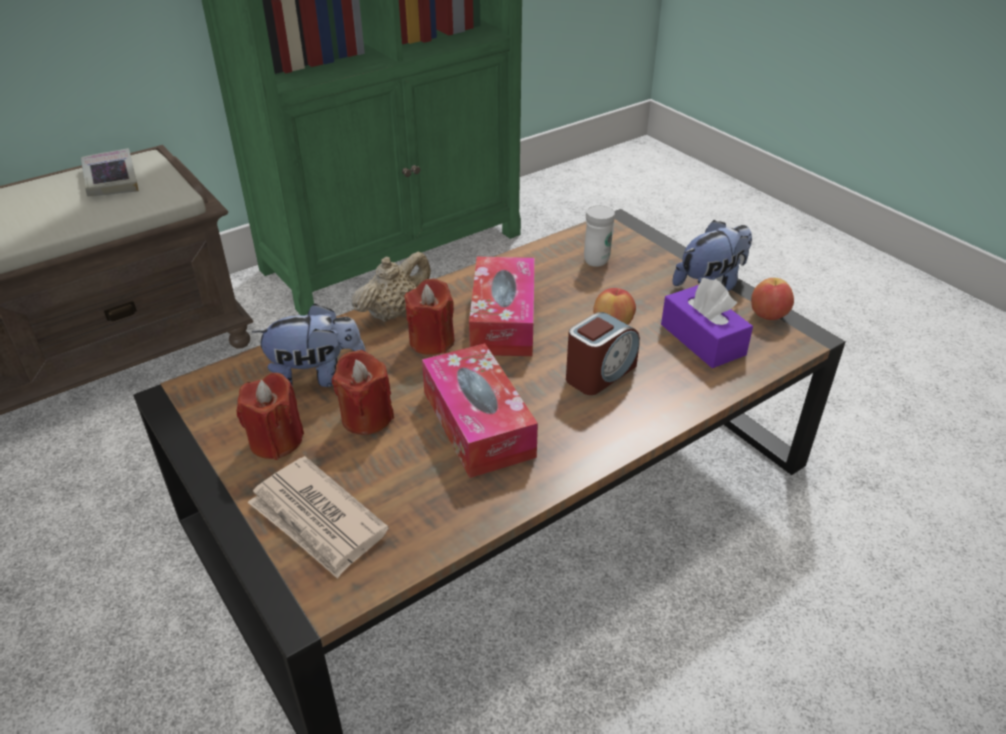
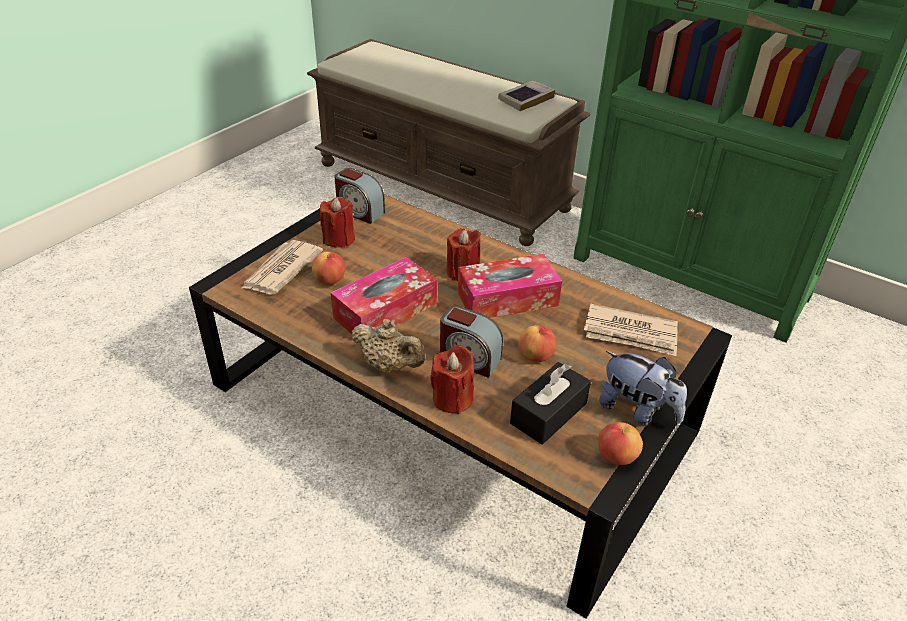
camera: 70 degrees right, 0 degrees up
plush toy [252,304,366,387] -> none
red candle [332,350,394,435] -> red candle moved to [430,346,474,414]
beige teapot [352,251,431,322] -> beige teapot moved to [351,319,425,372]
white mug [584,205,615,267] -> newspaper [584,304,678,356]
purple tissue box [661,278,753,368] -> black tissue box [510,362,591,444]
none -> apple [312,252,345,285]
none -> alarm clock [335,168,385,224]

